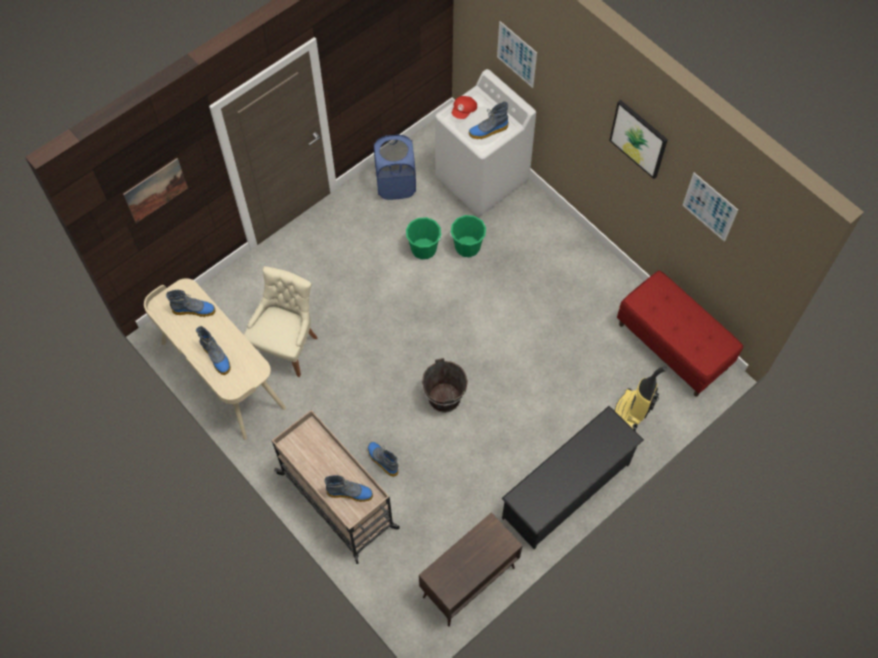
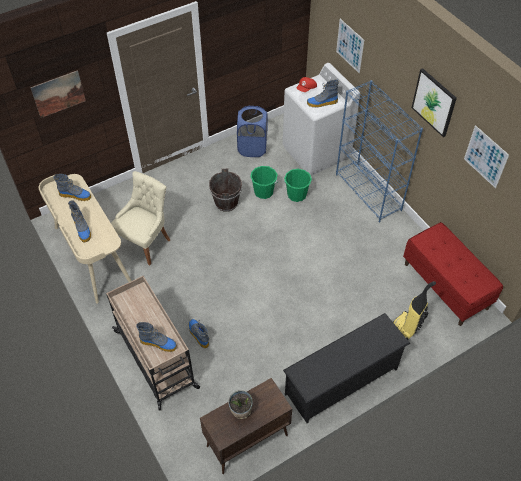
camera: 10 degrees right, 10 degrees down
brown bucket [422,358,468,413] -> brown bucket moved to [209,169,242,212]
none -> potted plant [228,390,253,419]
none -> blue bookcase [336,80,423,223]

